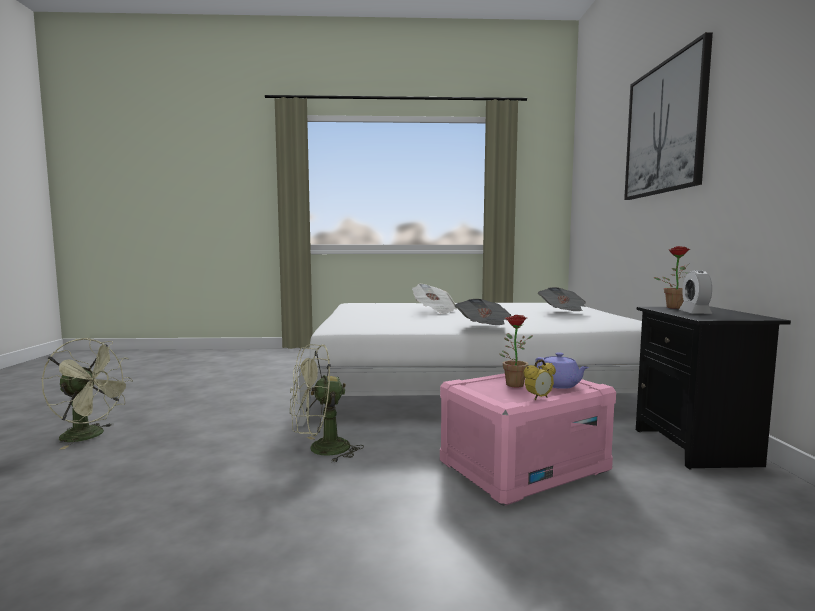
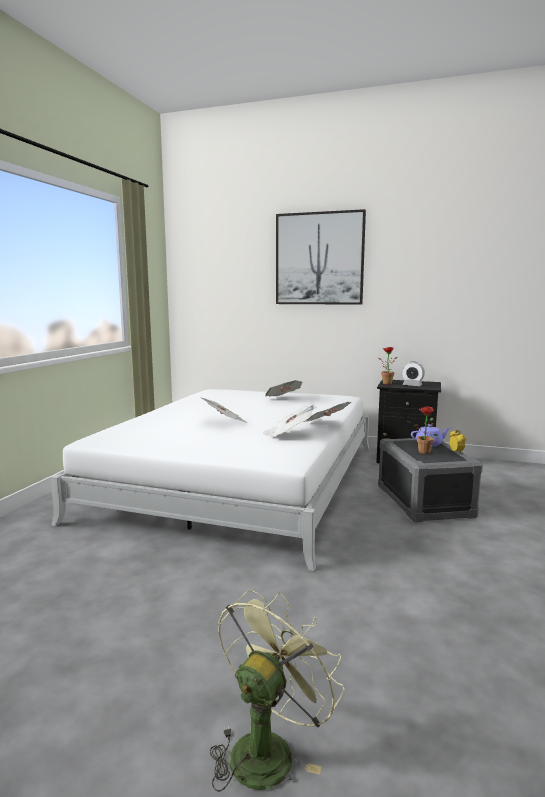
camera: 70 degrees left, 5 degrees up
green fan [290,344,364,463] -> none
pink storage box [440,373,616,506] -> grey storage box [378,438,483,523]
none -> newspaper [263,405,316,437]

